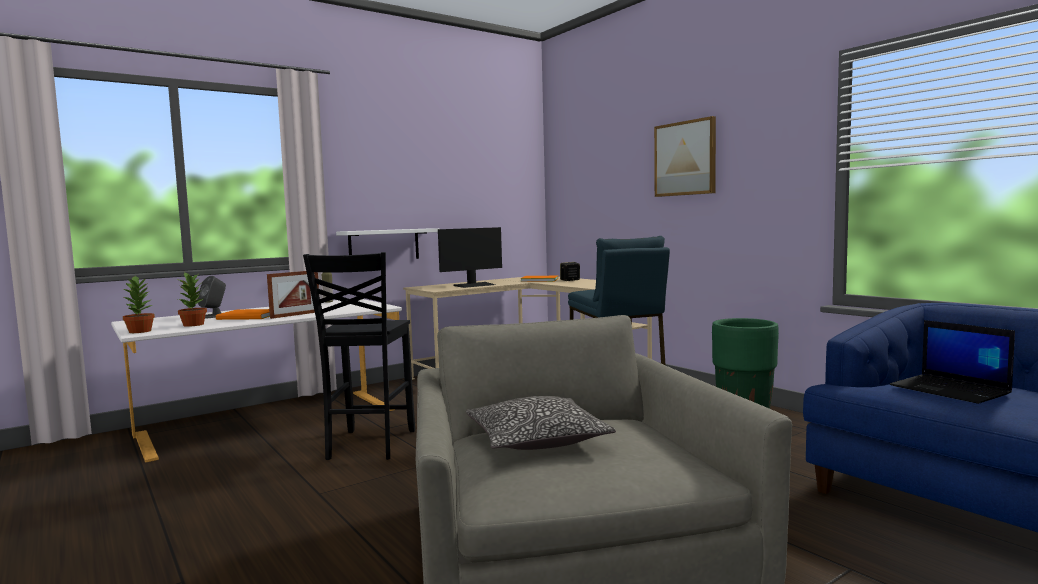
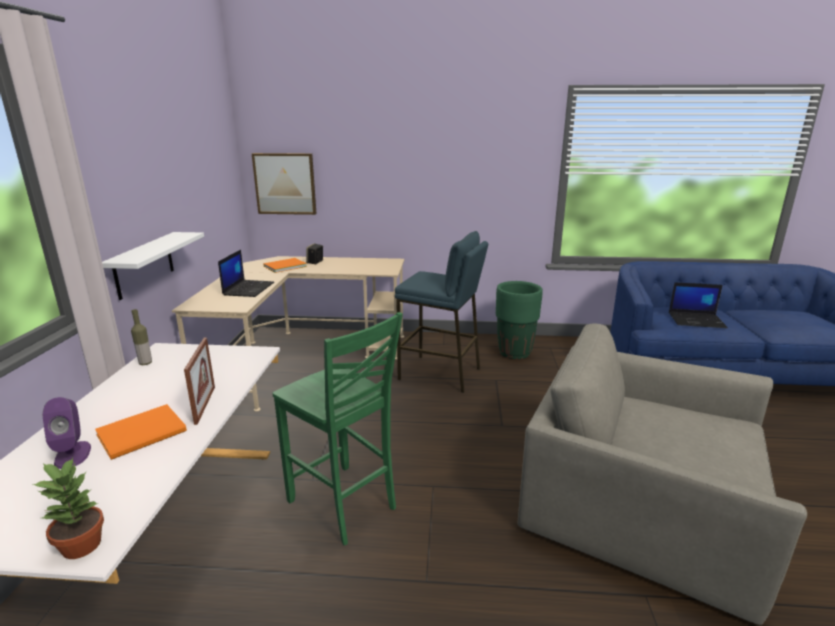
camera: 50 degrees left, 15 degrees up
potted plant [178,272,207,327] -> none
grey speaker [197,276,226,319] -> purple speaker [42,397,91,469]
black chair [303,252,415,460] -> green chair [273,312,403,545]
monitor [438,227,502,288] -> laptop [218,250,274,297]
pillow [466,396,616,450] -> none
picture [654,116,716,197] -> picture moved to [252,153,317,215]

